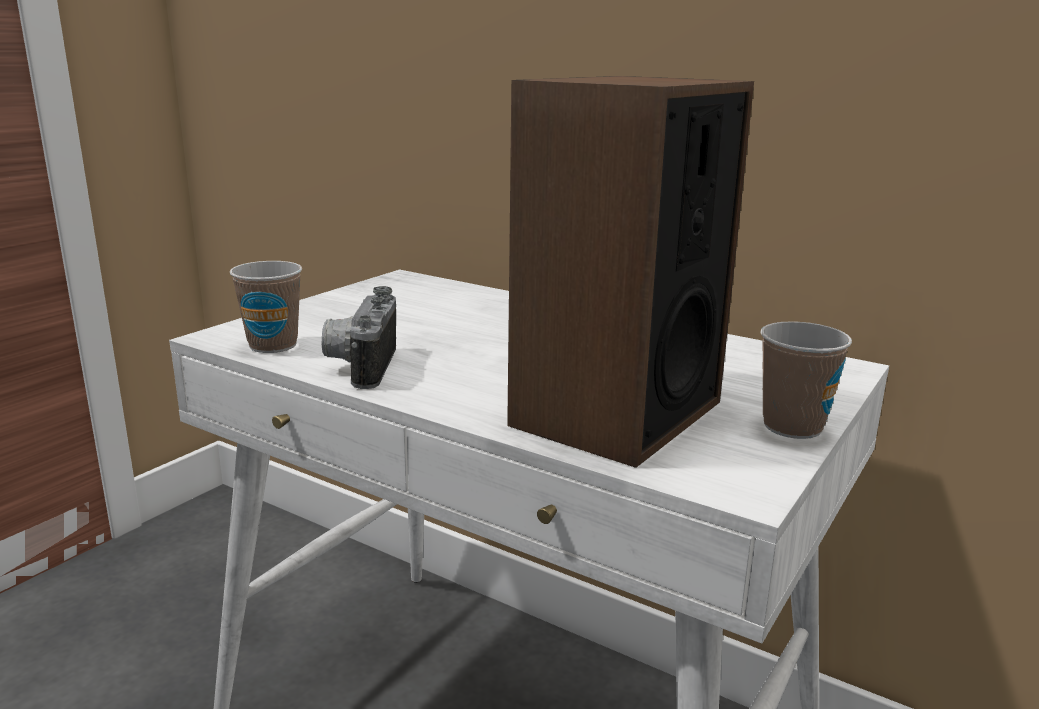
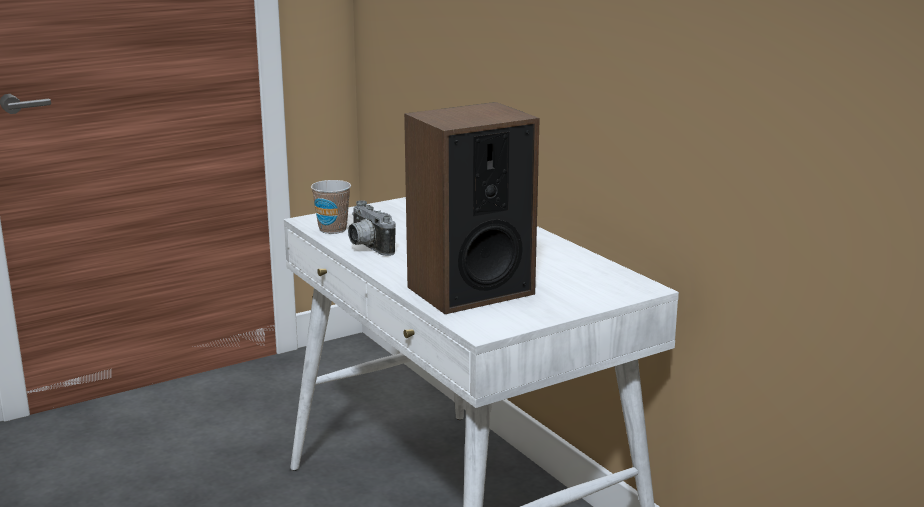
camera: 25 degrees right, 0 degrees up
camera [322,286,396,389] -> camera turned 60 degrees counterclockwise [348,200,396,256]
cup [761,321,852,439] -> none

